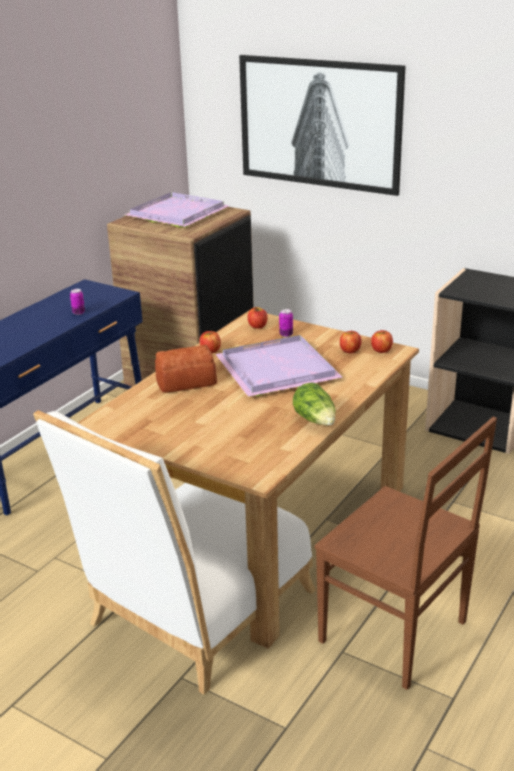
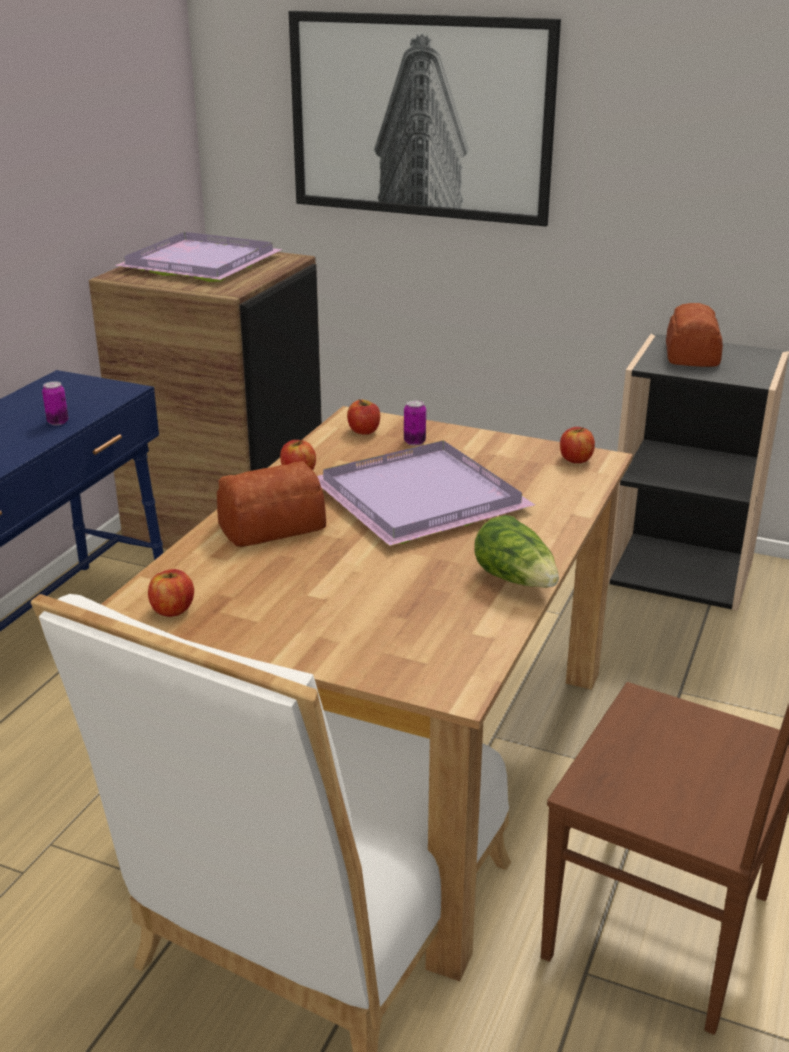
camera: 10 degrees left, 0 degrees up
apple [340,331,362,353] -> apple moved to [148,569,194,617]
none -> bread [666,303,723,367]

